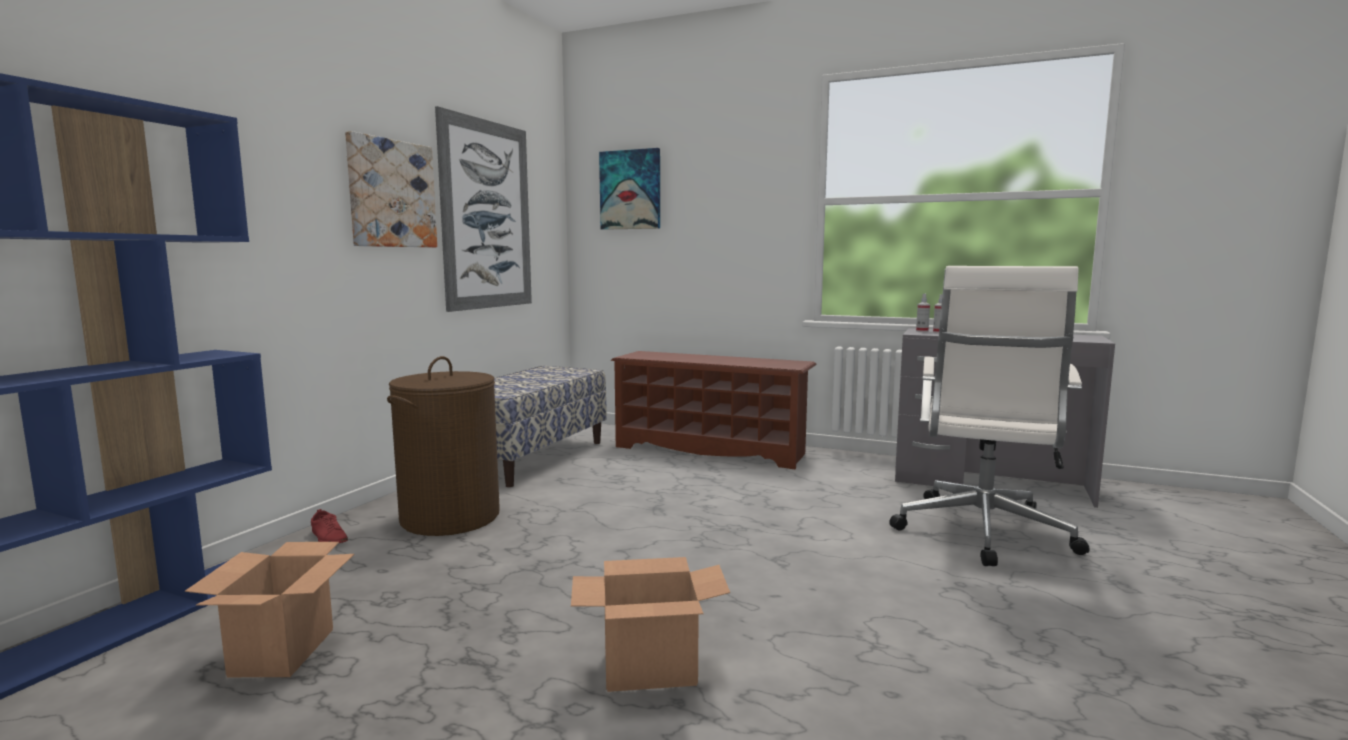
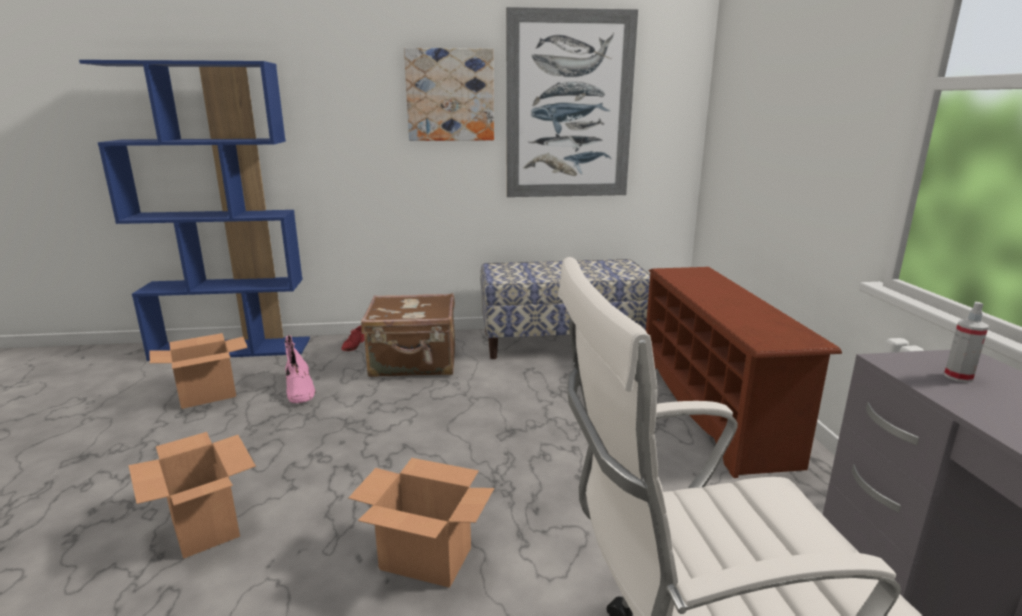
camera: 60 degrees right, 10 degrees up
brown laundry basket [387,356,500,536] -> brown suitcase [361,293,455,377]
picture [599,148,660,230] -> none
spray bottle [916,294,930,332] -> none
none -> pink boot [285,335,316,403]
none -> cardboard box [348,458,494,588]

